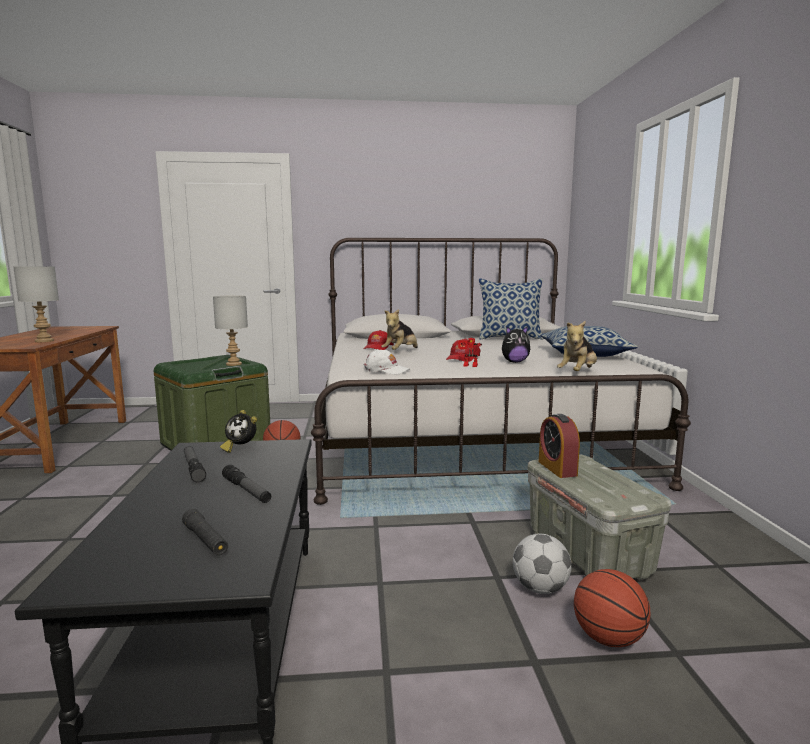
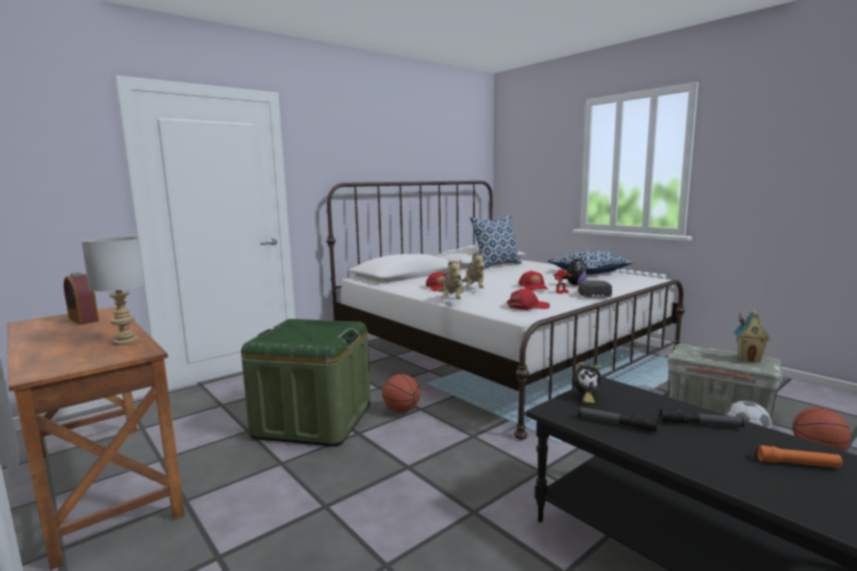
camera: 35 degrees left, 0 degrees up
black flashlight [182,509,228,556] -> orange flashlight [757,445,843,468]
grey table lamp [213,295,248,366] -> none
white cap [363,349,410,374] -> red cap [507,289,550,310]
alarm clock [539,414,580,478] -> alarm clock moved to [64,272,99,325]
plush toy [557,321,597,371] -> plush toy moved to [438,258,464,299]
none -> black cap [578,280,612,298]
none -> toy house [734,309,771,363]

